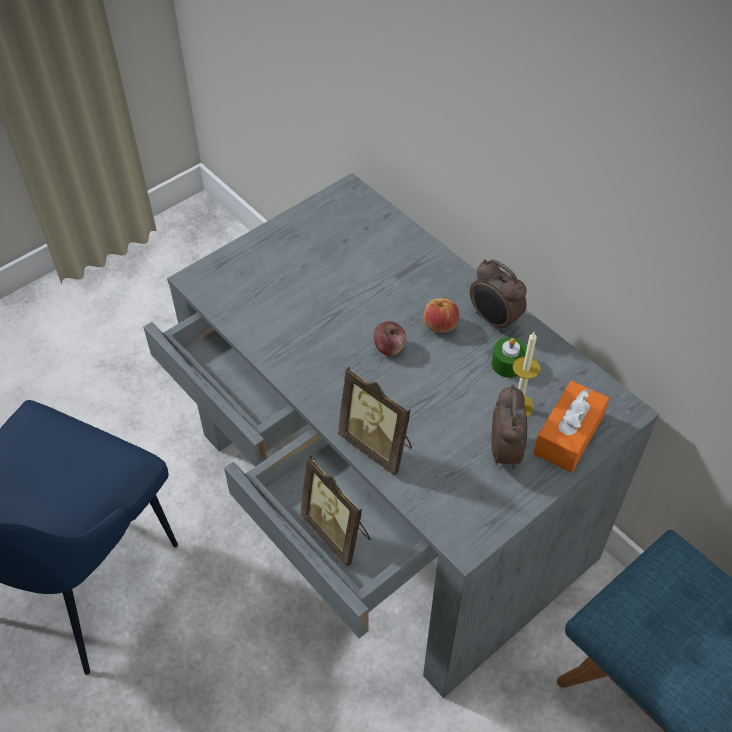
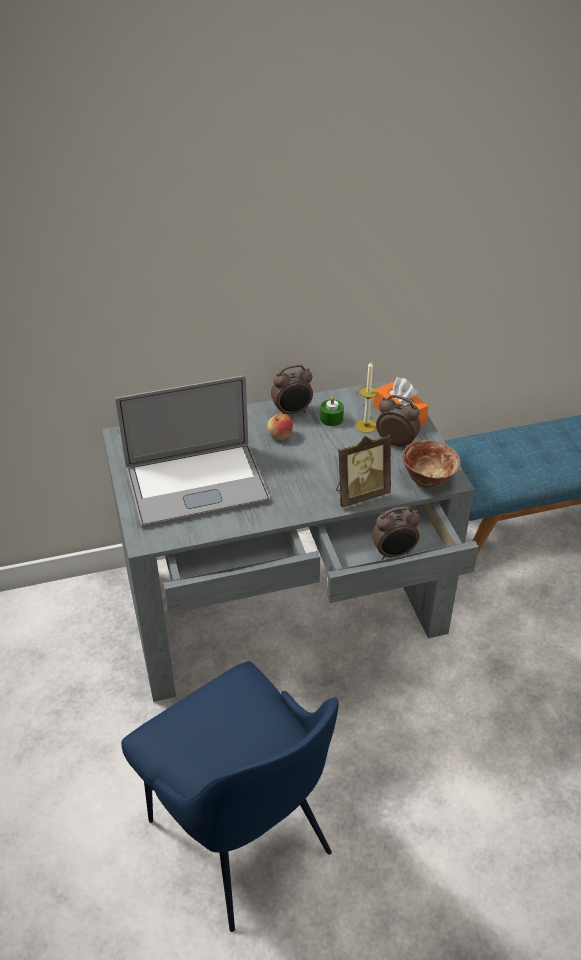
camera: 65 degrees left, 10 degrees down
picture frame [300,455,371,566] -> alarm clock [372,507,420,560]
apple [374,321,406,356] -> none
none -> laptop [116,375,270,528]
none -> bowl [402,440,461,488]

